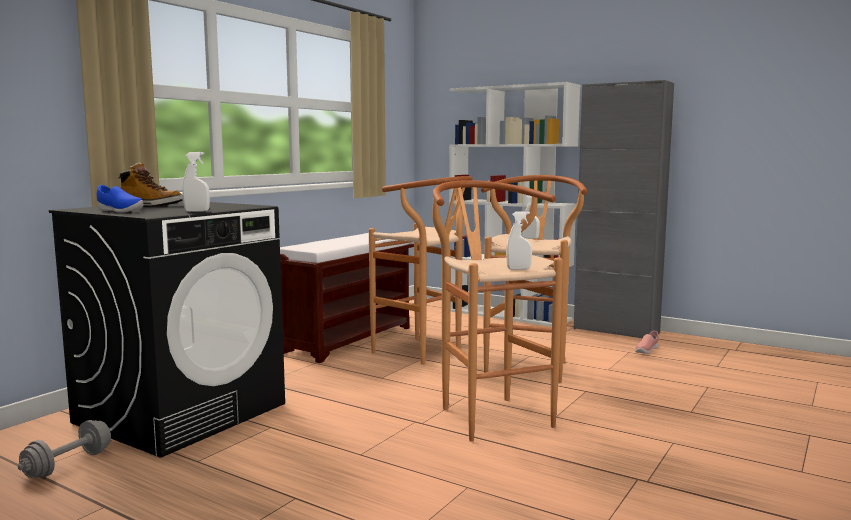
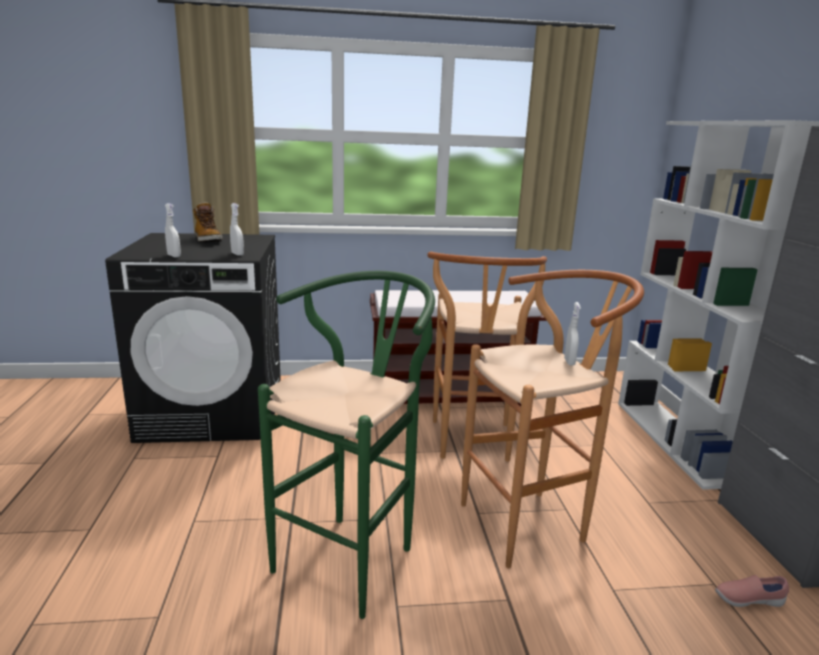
camera: 50 degrees right, 10 degrees up
grey dumbbell [18,420,111,478] -> none
blue shoe [96,185,143,213] -> none
brown stool [432,180,563,442] -> green stool [258,271,435,619]
white spray bottle [506,211,532,270] -> white spray bottle moved to [230,203,244,256]

